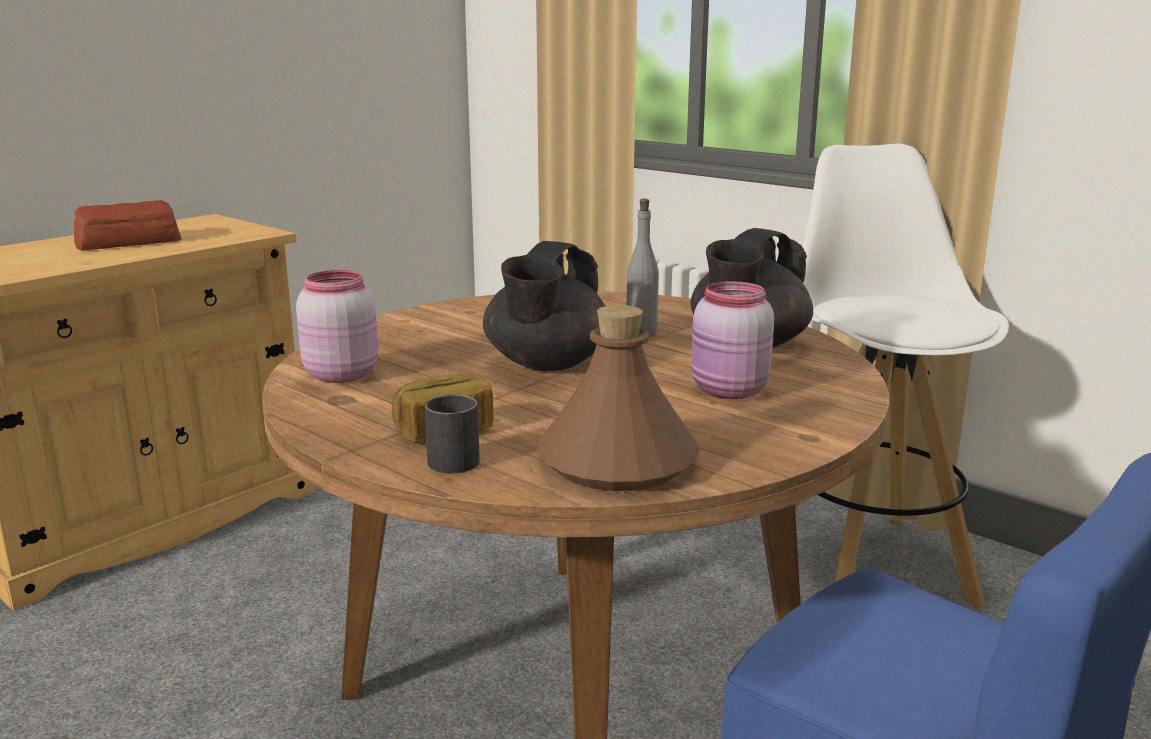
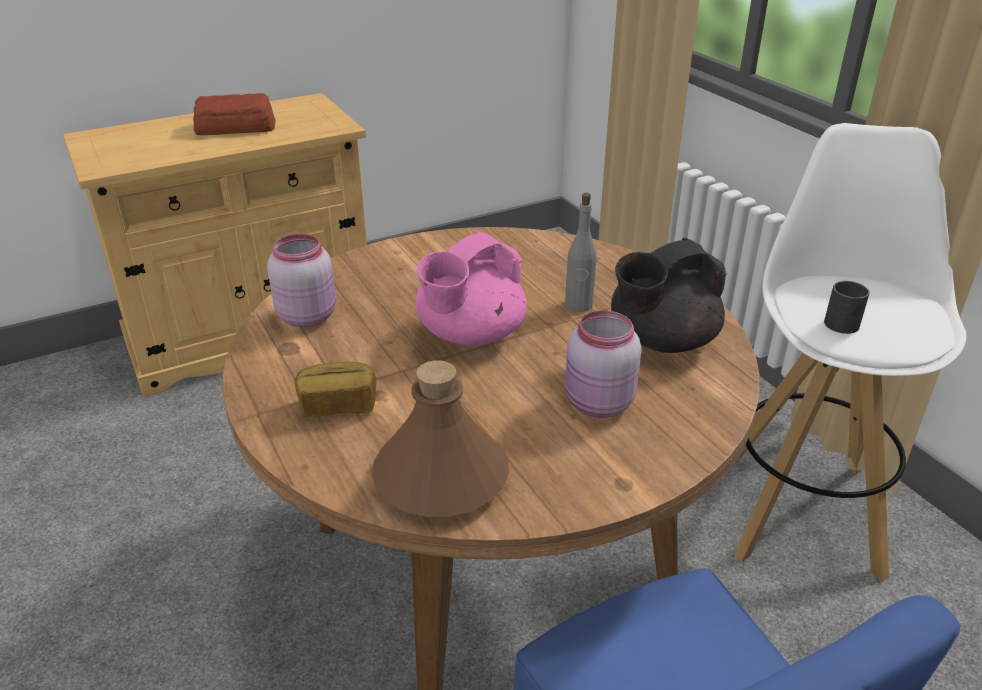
camera: 20 degrees right, 15 degrees up
black mug [425,395,480,473] -> black mug moved to [824,281,870,334]
black teapot [483,241,605,371] -> pink teapot [415,231,527,346]

